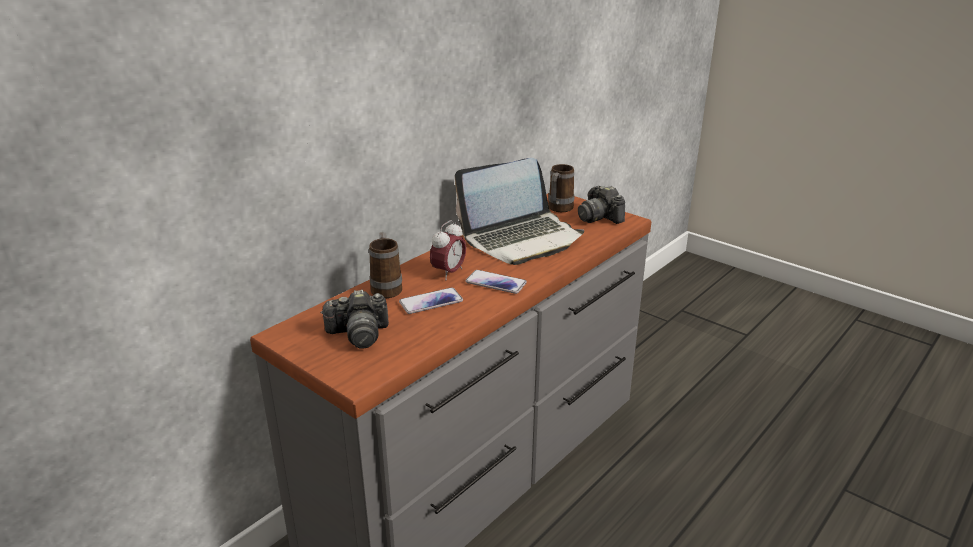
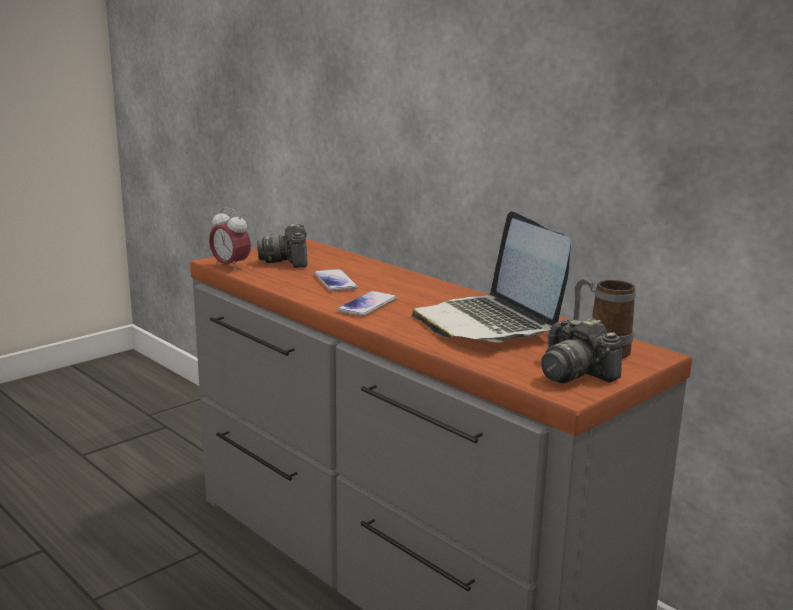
camera: 95 degrees right, 10 degrees down
mug [369,232,402,298] -> none
alarm clock [430,220,466,280] -> alarm clock moved to [209,207,251,271]
camera [578,186,625,224] -> camera turned 105 degrees counterclockwise [541,318,623,384]

